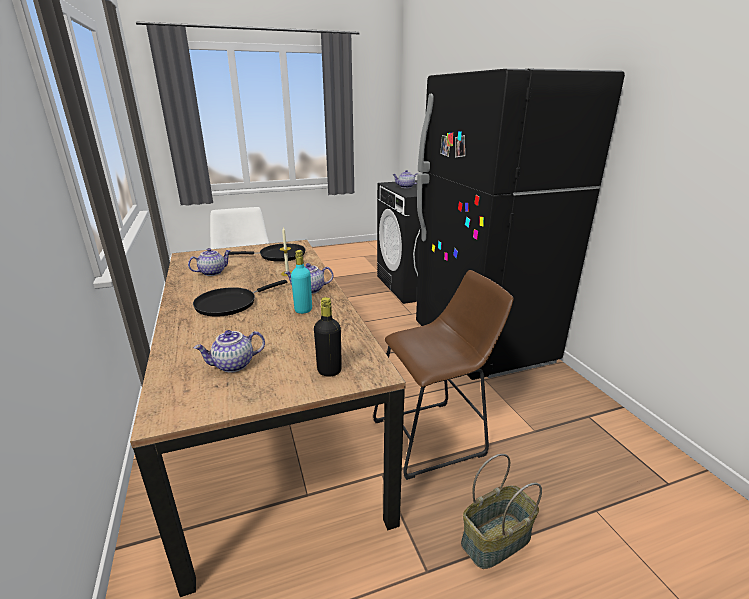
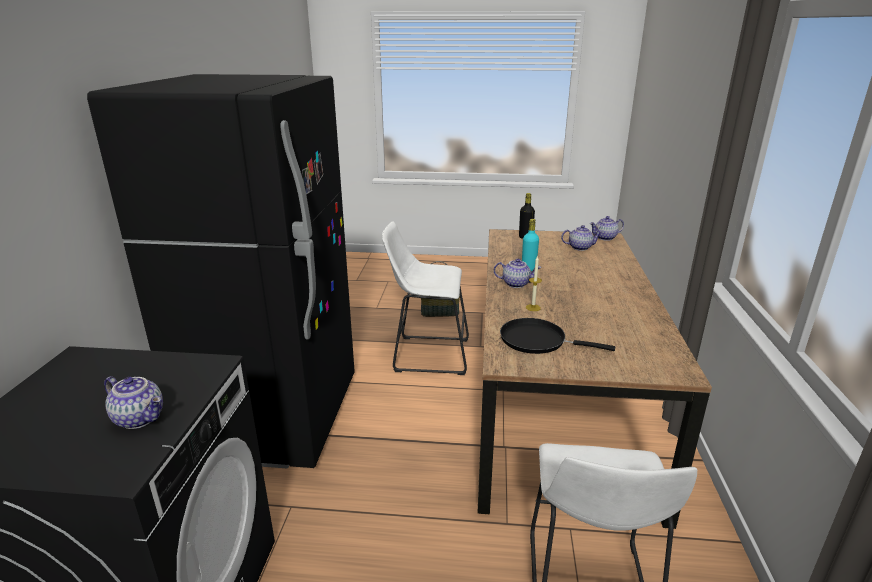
camera: 155 degrees left, 0 degrees up
teapot [188,248,231,276] -> teapot moved to [590,216,624,241]
black frying pan [193,280,287,316] -> none
brown stool [373,270,514,480] -> white stool [382,221,469,375]

